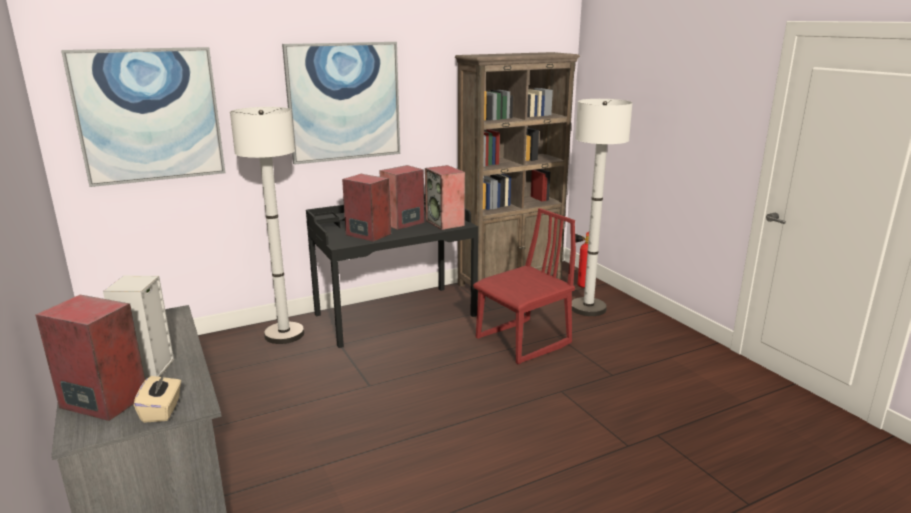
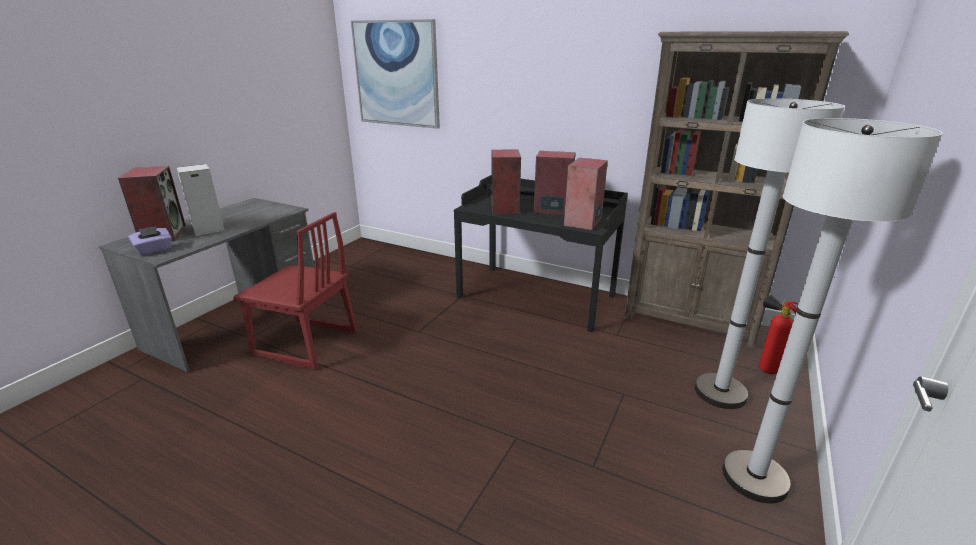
camera: 55 degrees right, 5 degrees up
beige tissue box [134,372,181,423] -> purple tissue box [128,226,172,256]
white floor lamp [230,107,304,344] -> white floor lamp moved to [722,118,943,503]
picture [282,42,400,165] -> none
red chair [473,208,576,364] -> red chair moved to [233,212,357,369]

